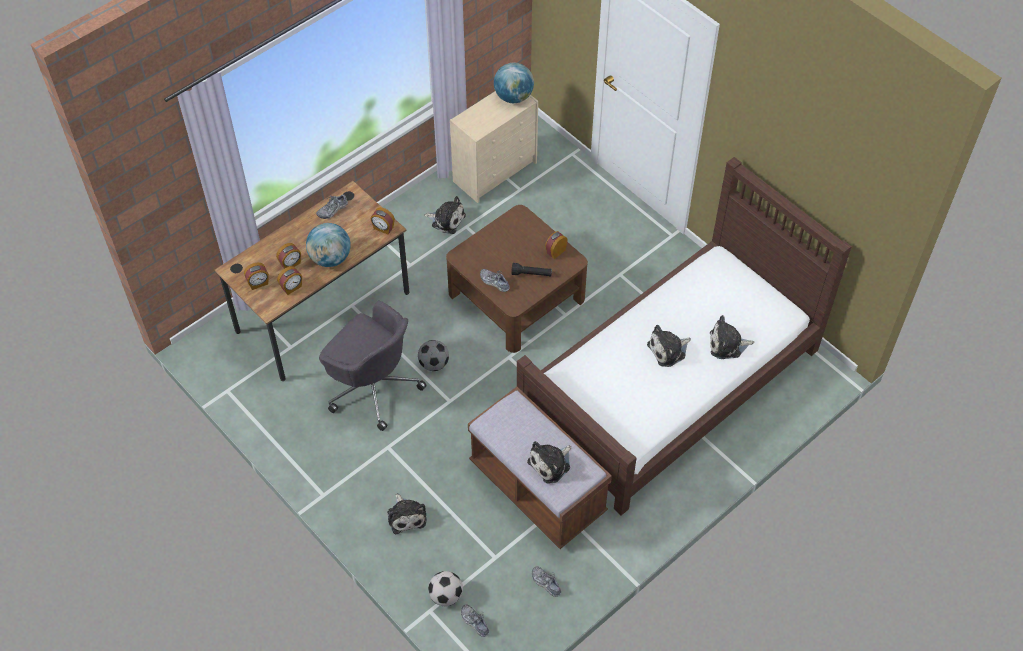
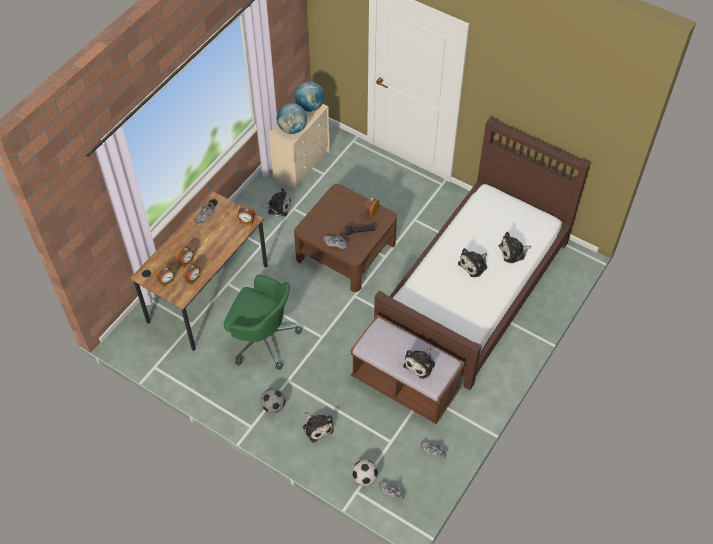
camera: 15 degrees left, 0 degrees up
globe [306,223,351,267] -> globe moved to [277,103,307,134]
grey office chair [319,301,427,431] -> green office chair [224,275,302,370]
football [418,340,449,371] -> football moved to [261,388,285,413]

